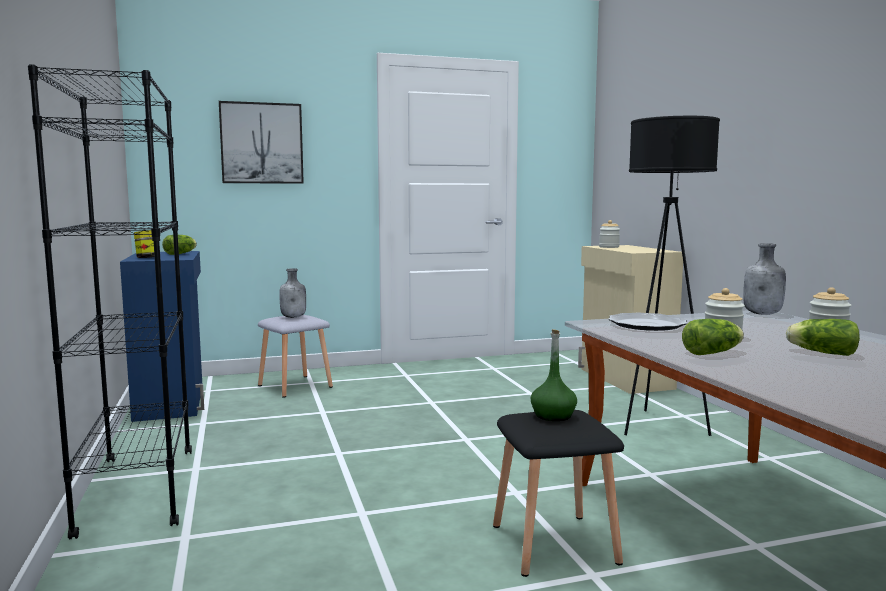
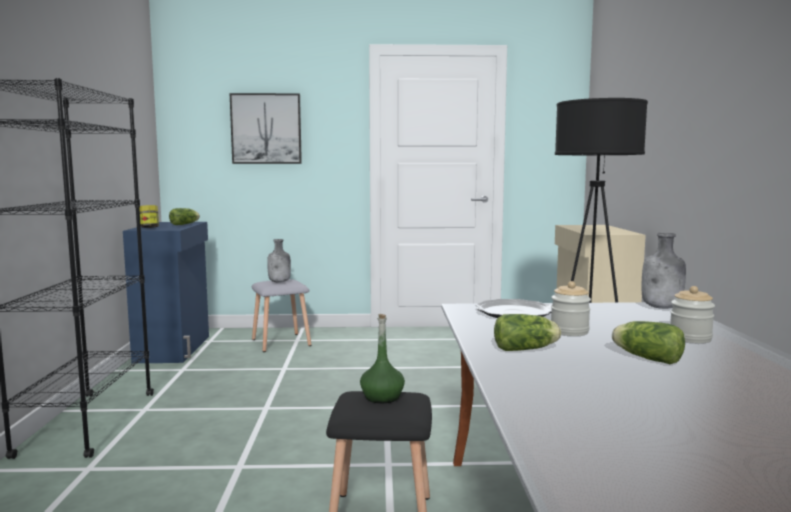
camera: 15 degrees right, 0 degrees up
jar [599,220,620,248] -> none

